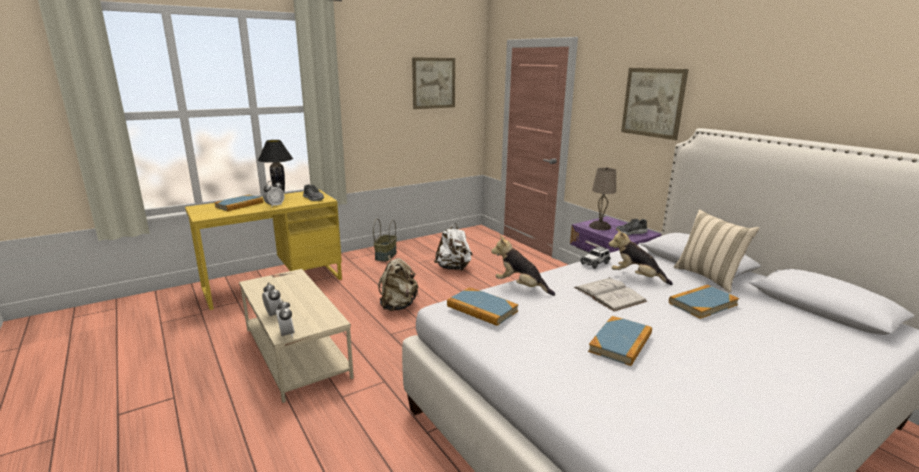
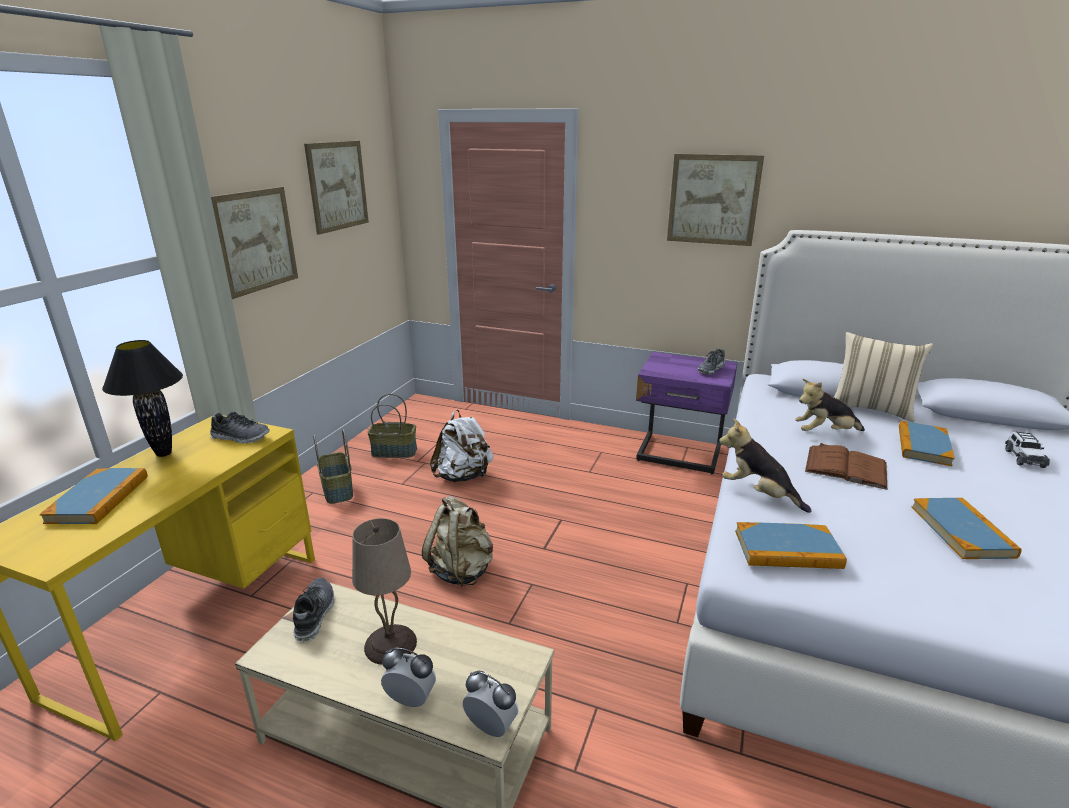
camera: 35 degrees left, 5 degrees up
alarm clock [263,180,284,208] -> none
plush toy [491,235,555,296] -> plush toy turned 45 degrees clockwise [719,418,811,513]
white book [574,277,647,311] -> brown book [805,443,887,490]
toy car [580,246,611,269] -> toy car moved to [1005,431,1050,468]
beige table lamp [589,167,616,230] -> beige table lamp moved to [352,518,417,665]
none -> picture [211,187,298,299]
none -> shoe [293,577,335,642]
none -> basket [367,394,417,458]

